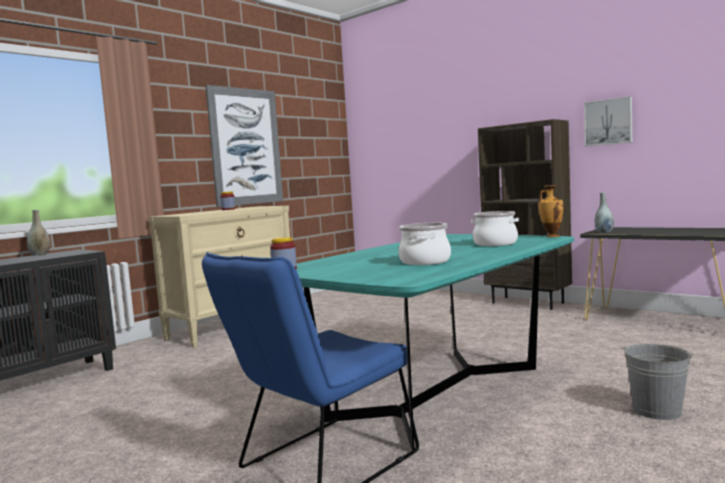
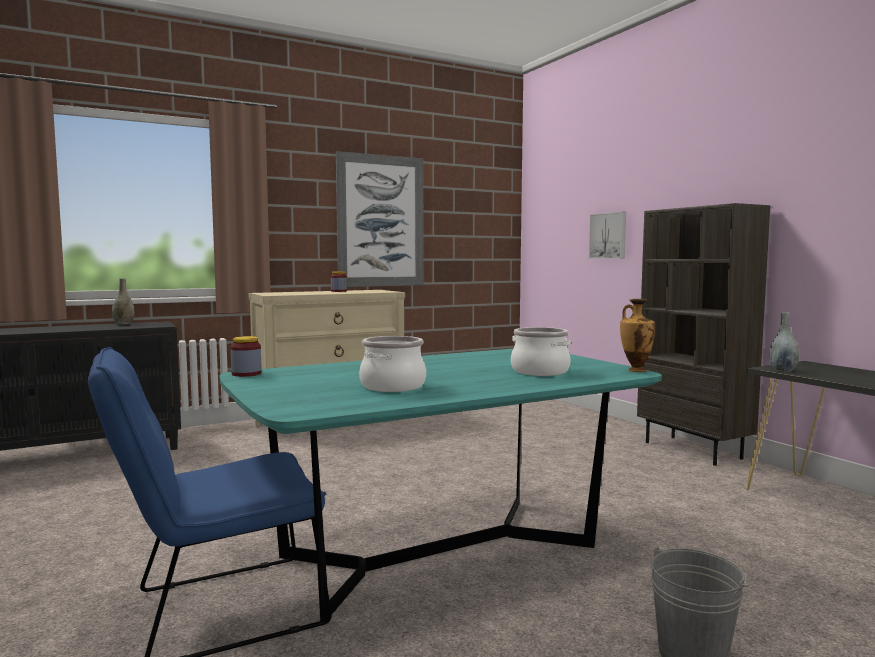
camera: 20 degrees right, 0 degrees up
picture [584,96,632,146] -> picture moved to [589,212,626,259]

